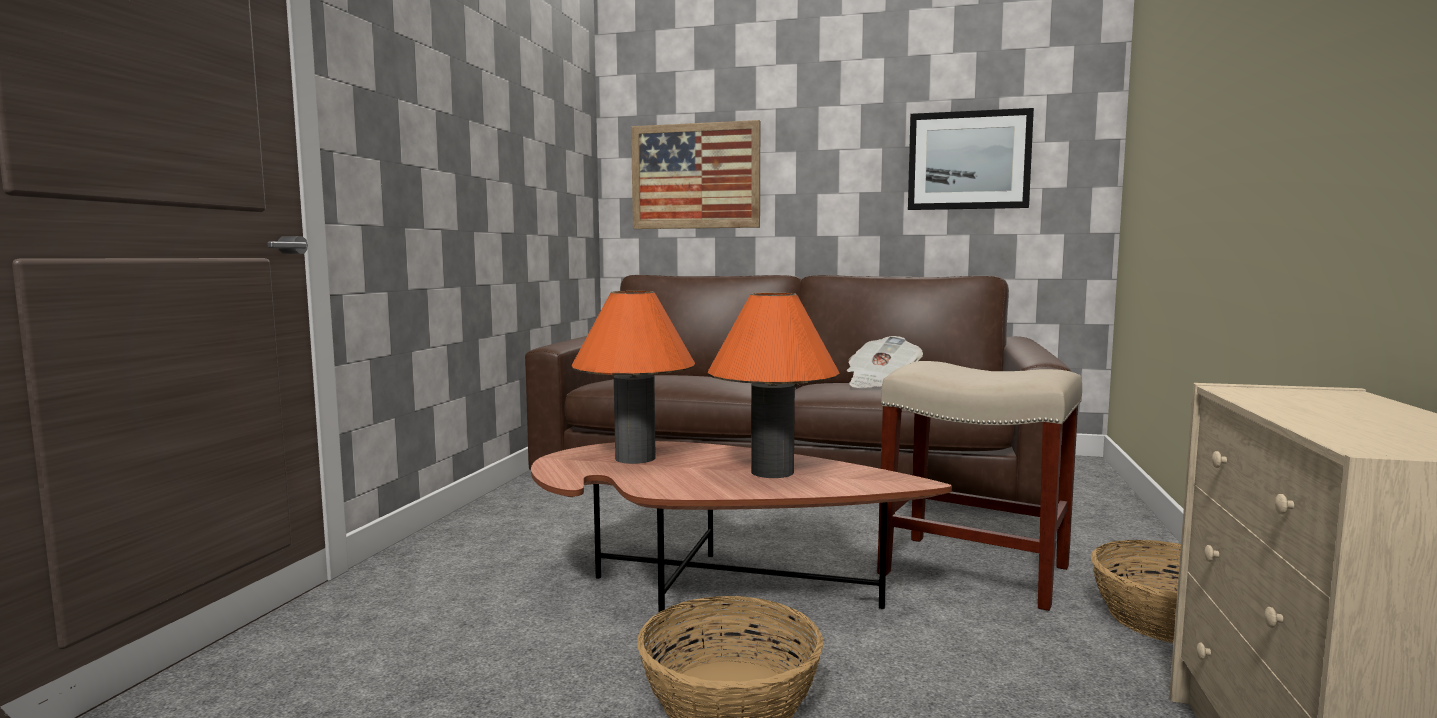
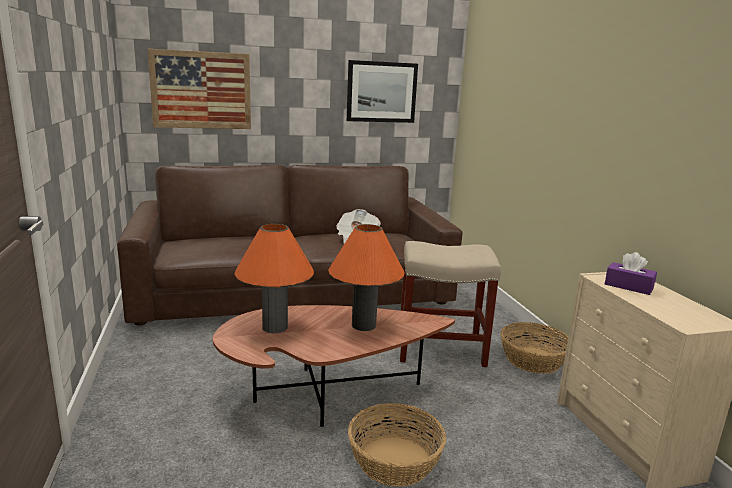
camera: 30 degrees left, 10 degrees up
none -> purple tissue box [605,252,657,295]

